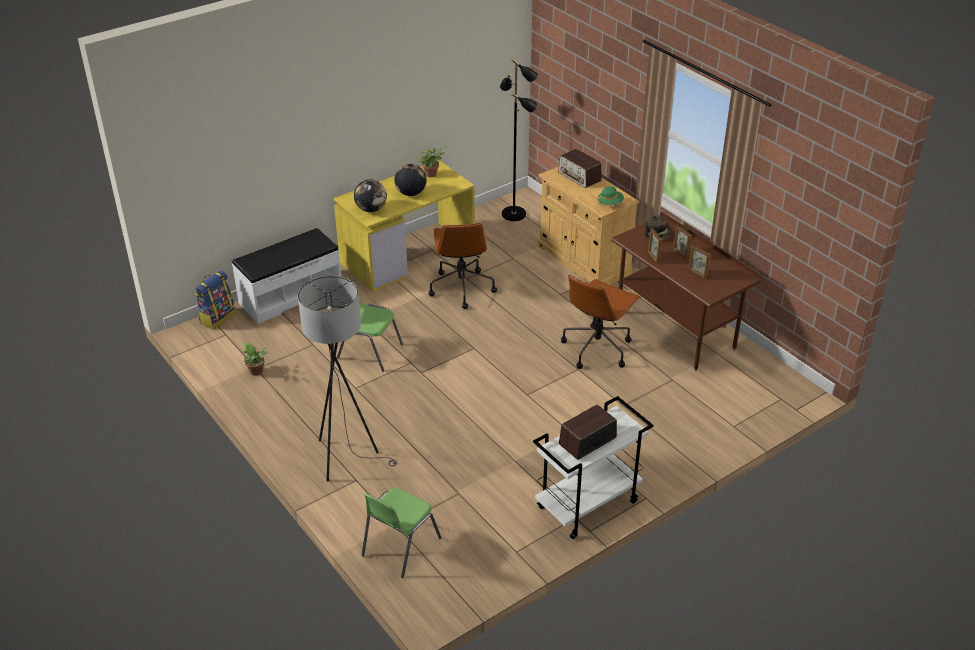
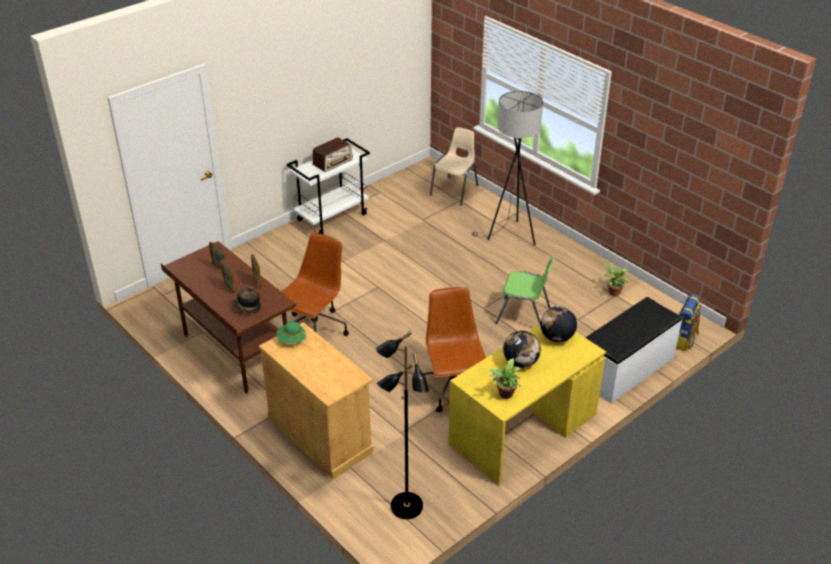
camera: 175 degrees right, 0 degrees up
green chair [362,488,442,578] -> beige chair [430,128,478,205]
radio [558,149,602,188] -> none

